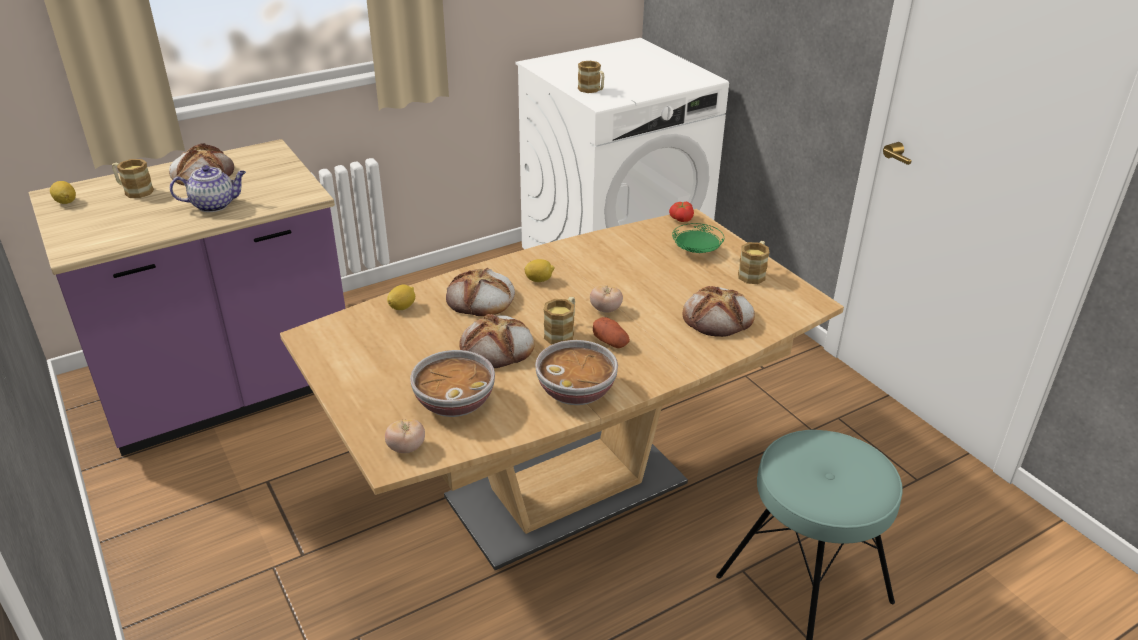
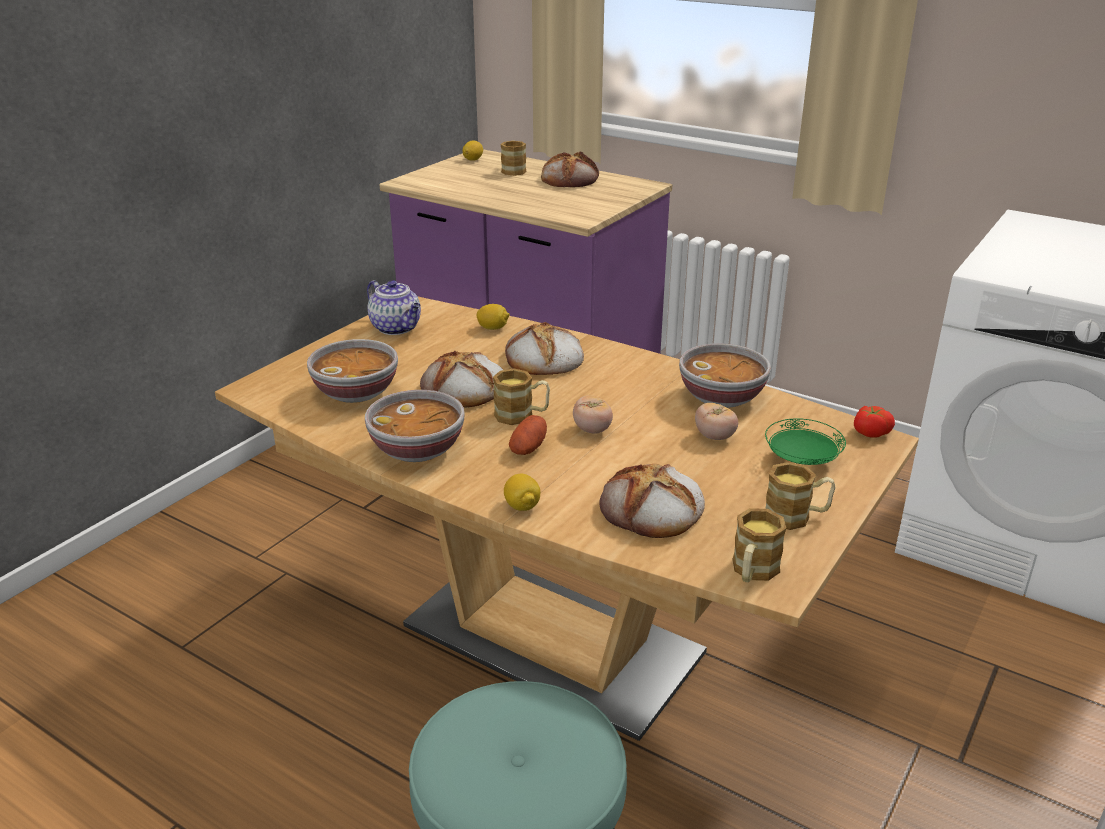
camera: 65 degrees right, 5 degrees down
teapot [170,165,246,212] -> teapot moved to [367,280,421,335]
tomato [385,419,425,453] -> tomato moved to [695,403,738,440]
lemon [524,259,554,282] -> lemon moved to [504,474,540,511]
mug [578,61,604,93] -> mug moved to [732,508,786,582]
none -> bowl [679,343,771,408]

